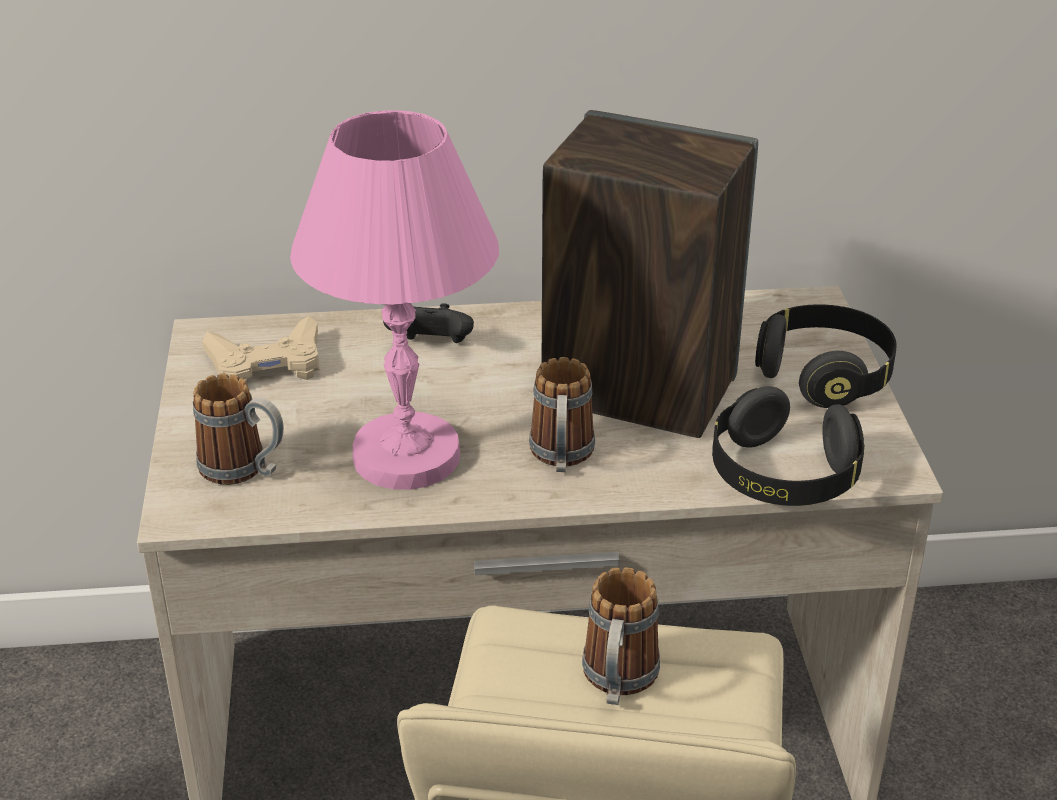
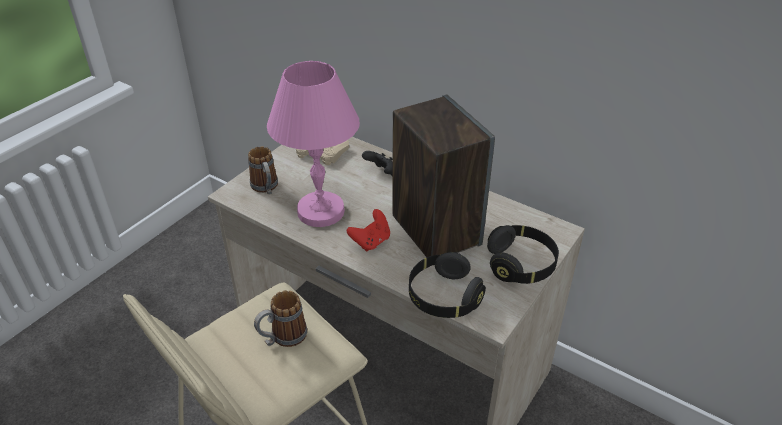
camera: 40 degrees right, 5 degrees up
mug [529,357,595,472] -> red game controller [347,209,390,251]

